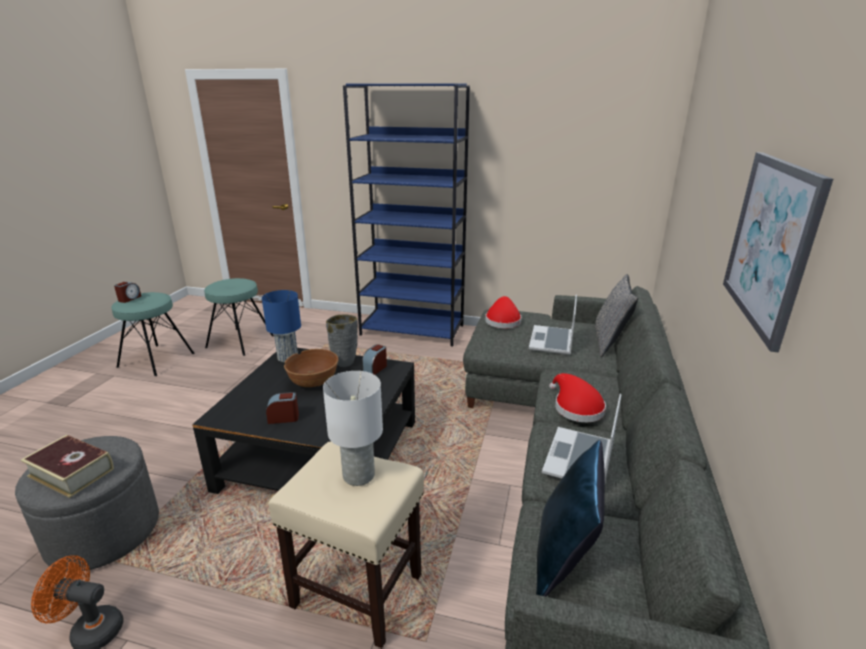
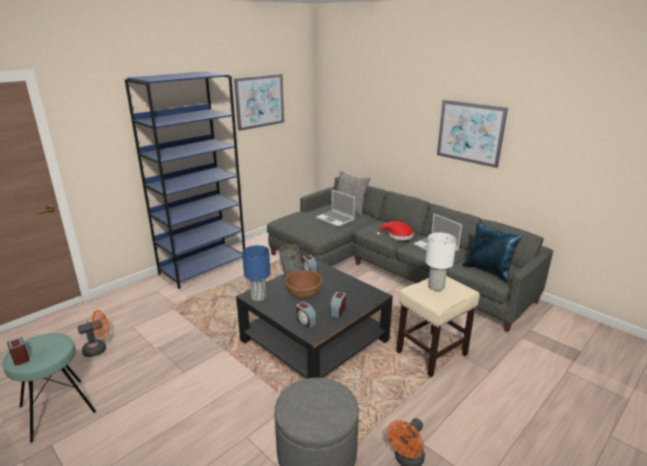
camera: 60 degrees left, 0 degrees up
book [21,435,114,498] -> none
turquoise stool [204,278,274,356] -> orange fan [78,310,109,357]
red hat [485,296,521,328] -> none
none -> picture [234,74,284,131]
none -> alarm clock [296,302,317,328]

